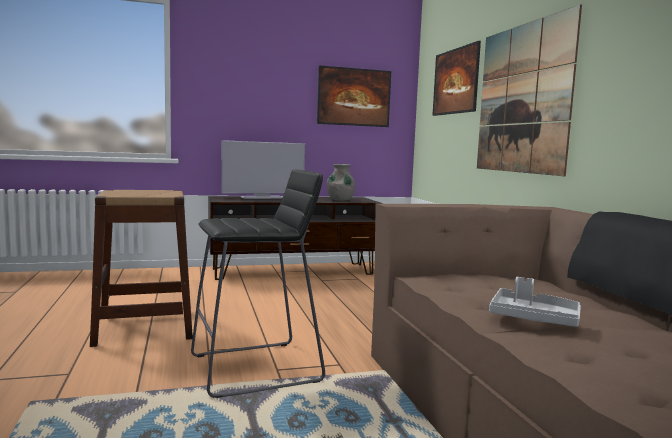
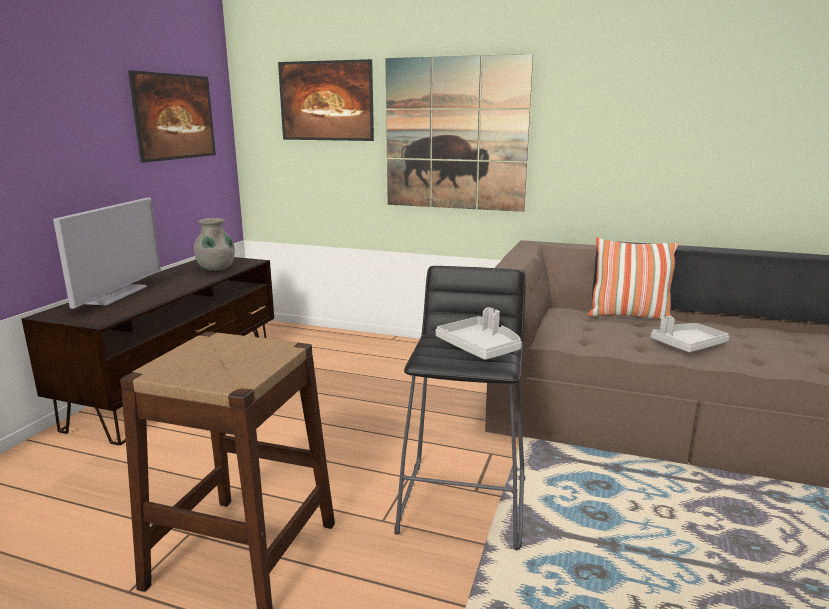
camera: 55 degrees left, 10 degrees up
none -> grey tray [436,307,522,360]
none -> pillow [588,237,679,320]

